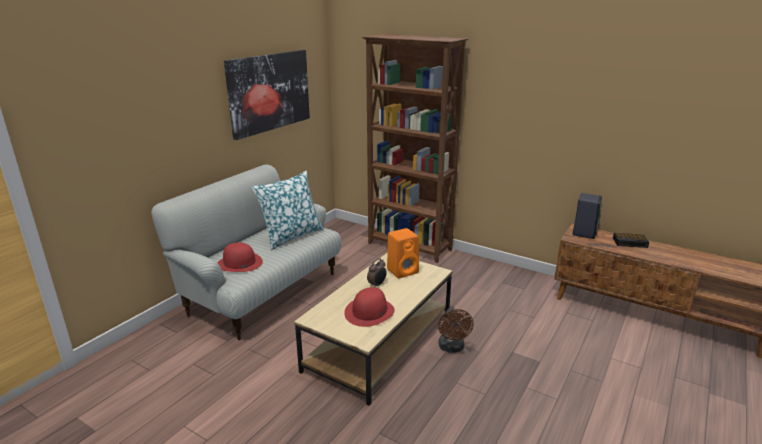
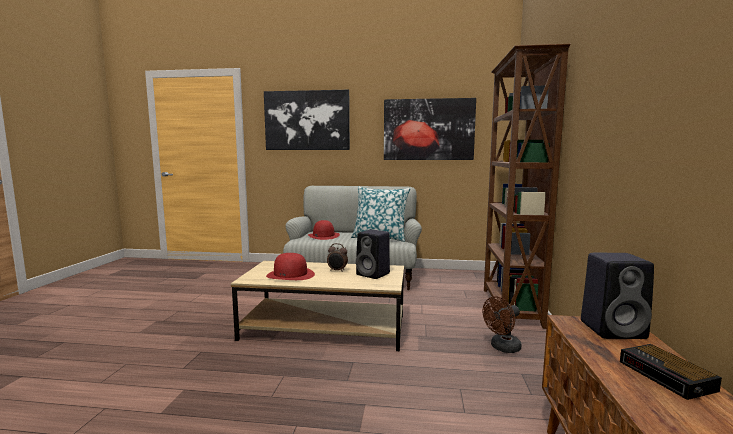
camera: 65 degrees right, 15 degrees down
orange speaker [387,228,419,278] -> black speaker [356,229,390,279]
brown fan [438,308,474,353] -> brown fan moved to [482,296,521,353]
none -> picture [264,90,350,150]

